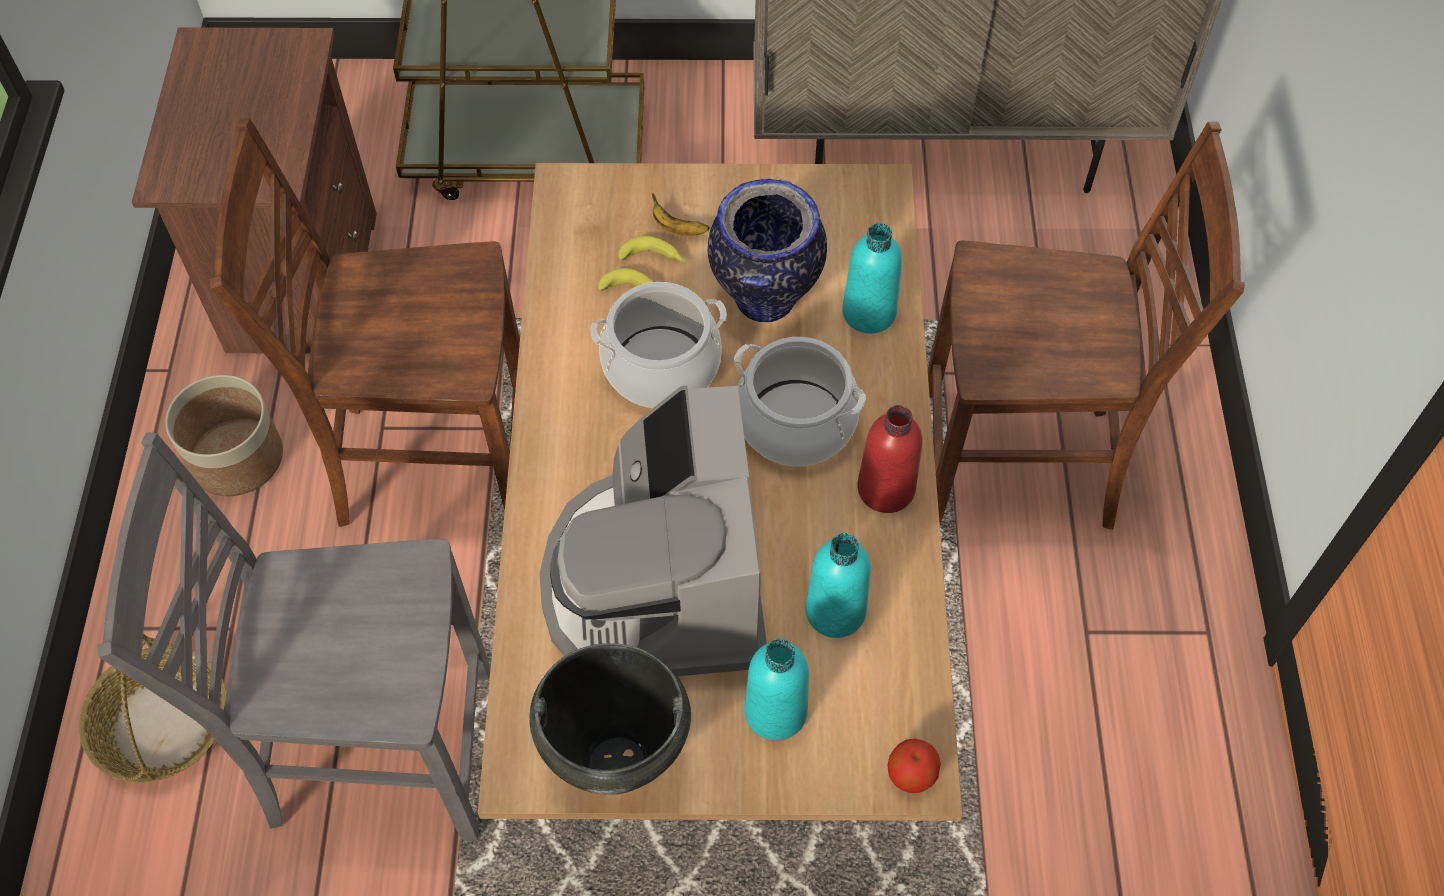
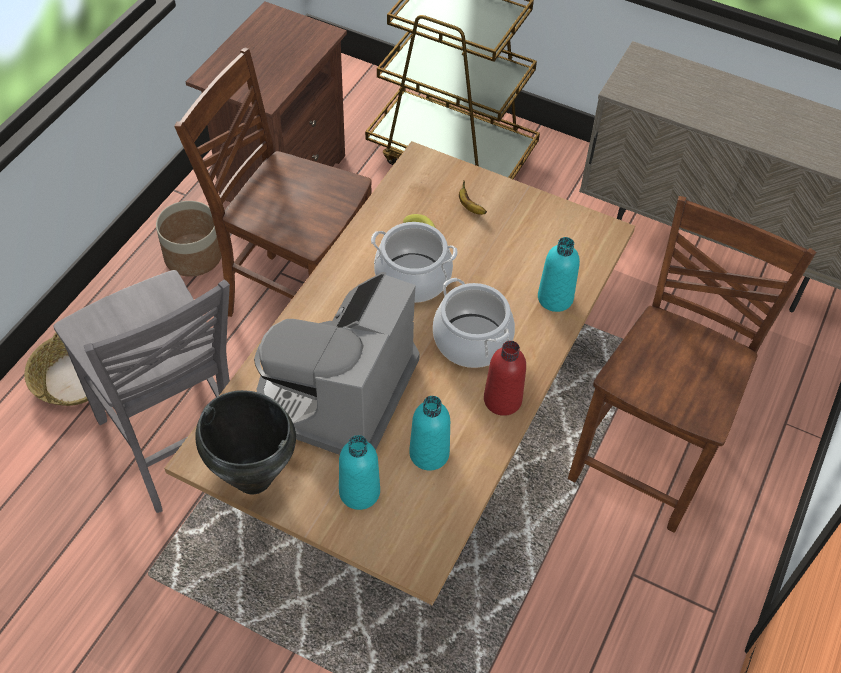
camera: 25 degrees right, 5 degrees down
grey chair [98,432,490,841] -> grey chair turned 150 degrees counterclockwise [53,270,230,513]
banana [618,236,687,264] -> none
vase [708,179,827,322] -> none
apple [887,739,941,793] -> none
brown chair [928,121,1245,530] -> brown chair turned 90 degrees counterclockwise [568,196,816,533]

